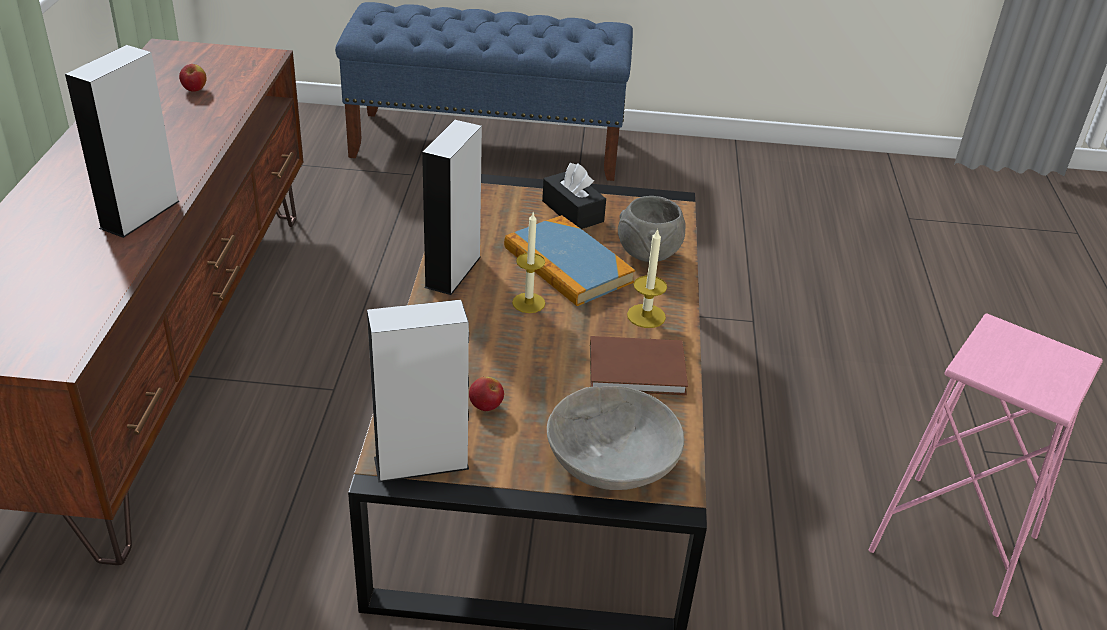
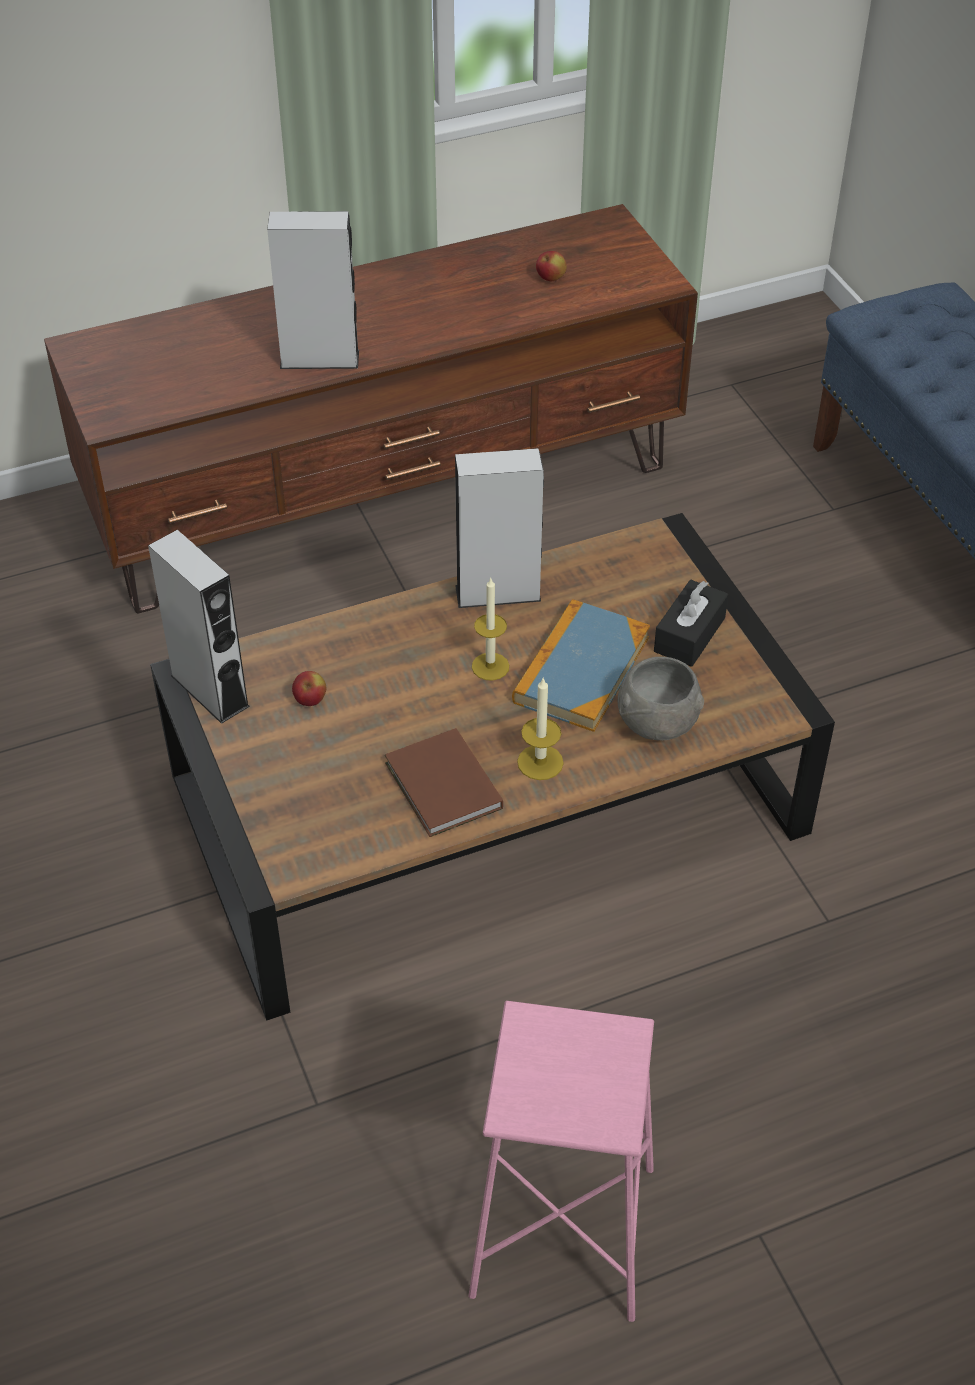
camera: 65 degrees right, 10 degrees up
grey bowl [547,386,684,490] -> none

